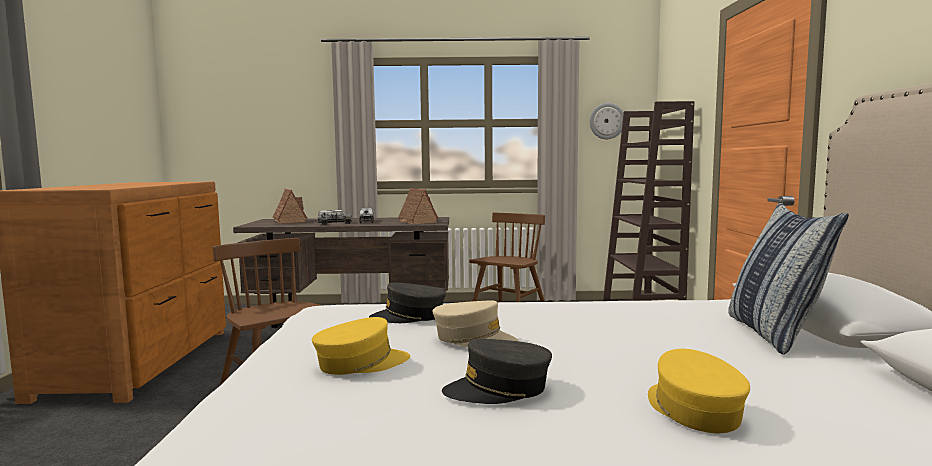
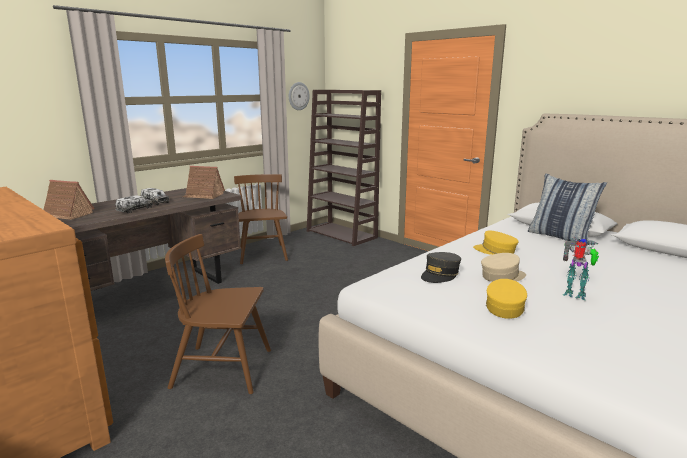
camera: 45 degrees left, 10 degrees up
grey cap [442,339,552,404] -> toy robot [563,237,599,300]
yellow cap [648,349,750,433] -> yellow cap moved to [473,231,519,255]

